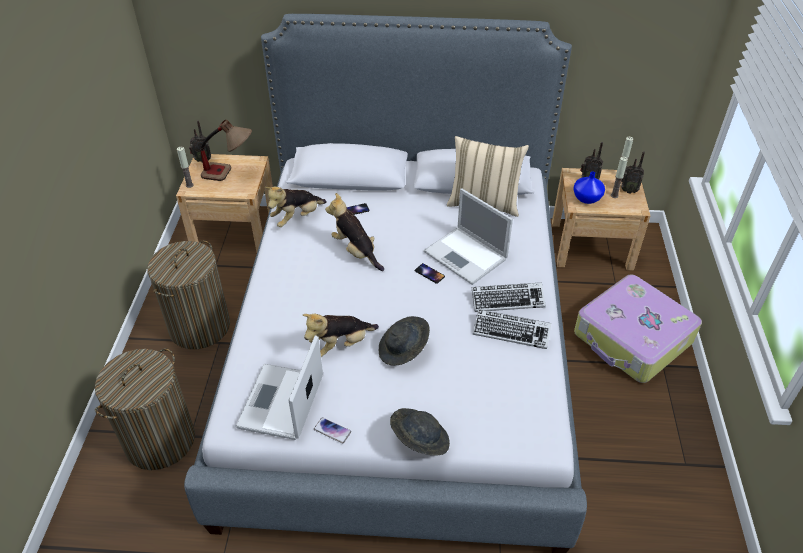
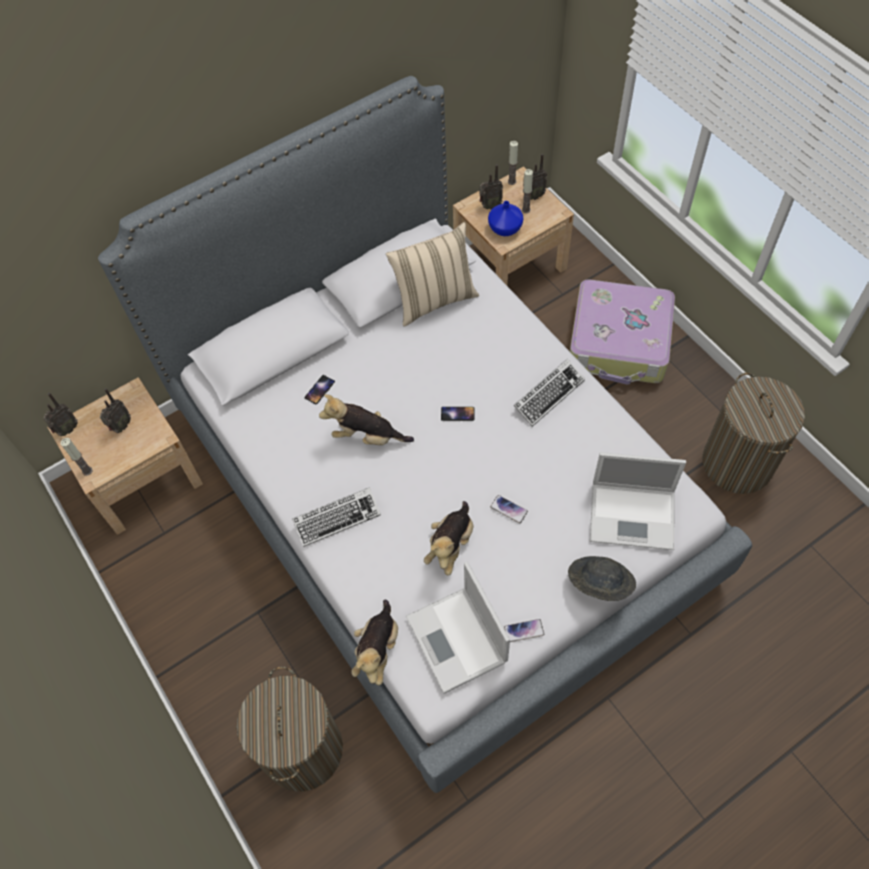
camera: 35 degrees left, 15 degrees up
laundry basket [147,241,230,349] -> laundry basket moved to [702,372,805,494]
table lamp [200,119,252,181] -> radio [100,388,131,433]
plush toy [265,186,327,227] -> plush toy moved to [351,600,398,686]
grey hat [379,316,430,366] -> phone [490,495,528,523]
laptop [424,189,513,285] -> laptop moved to [590,452,686,550]
keyboard [473,309,551,349] -> keyboard moved to [292,487,381,547]

